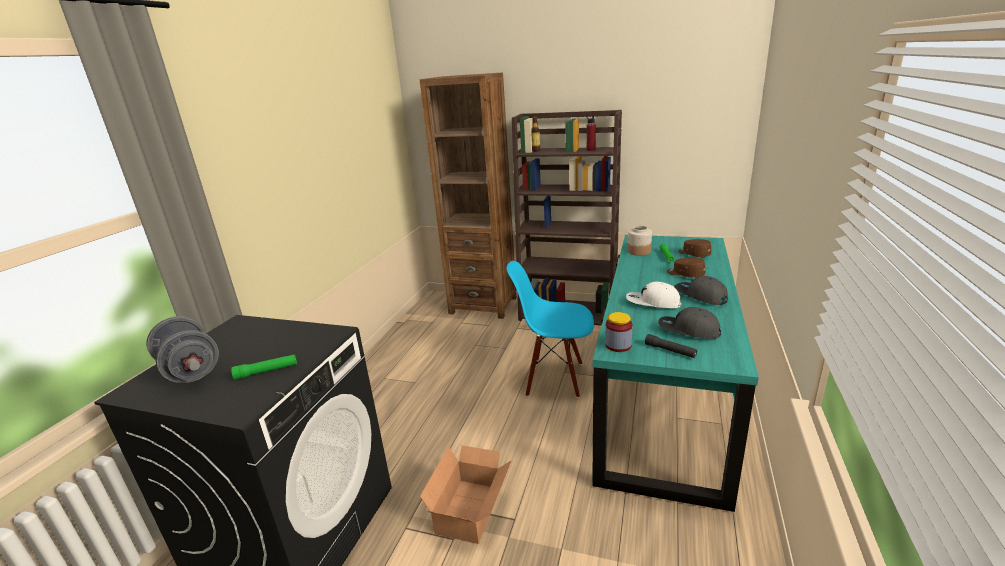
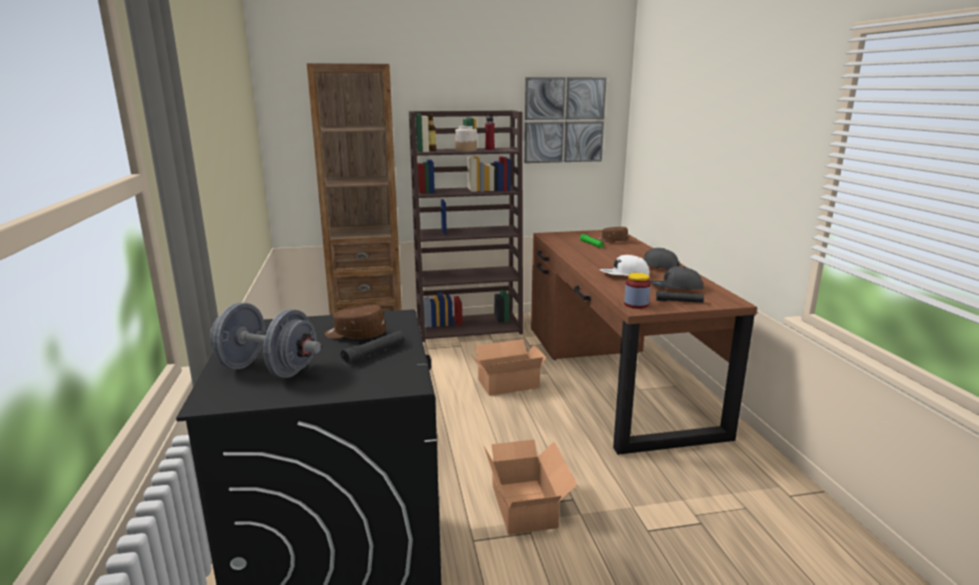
camera: 30 degrees left, 5 degrees down
green flashlight [231,354,297,380] -> black flashlight [341,331,405,365]
blue chair [507,261,594,398] -> cardboard box [470,339,547,396]
turquoise desk [592,235,759,512] -> brown desk [531,230,757,455]
jar [627,226,652,256] -> jar moved to [455,126,477,152]
brown cap [667,258,705,278] -> brown cap moved to [325,305,386,339]
none -> picture [524,77,607,163]

